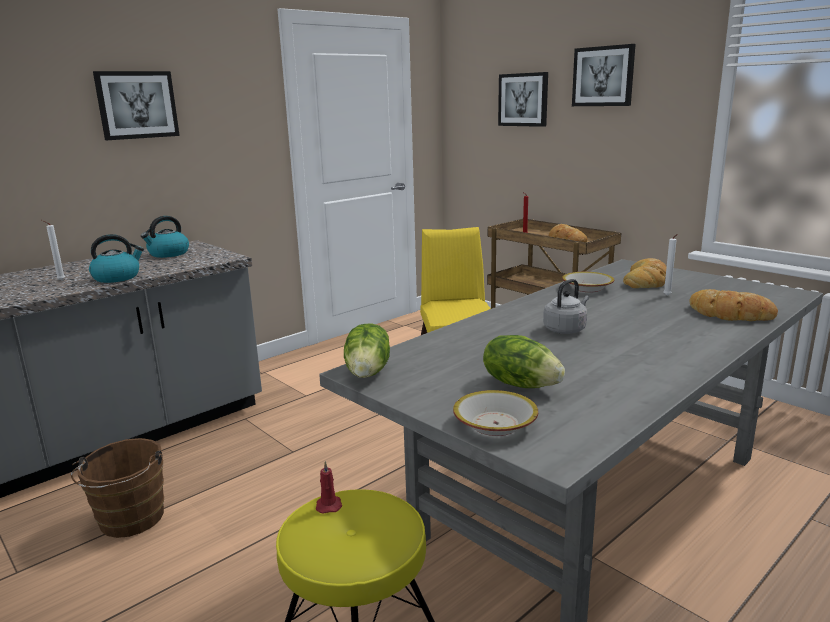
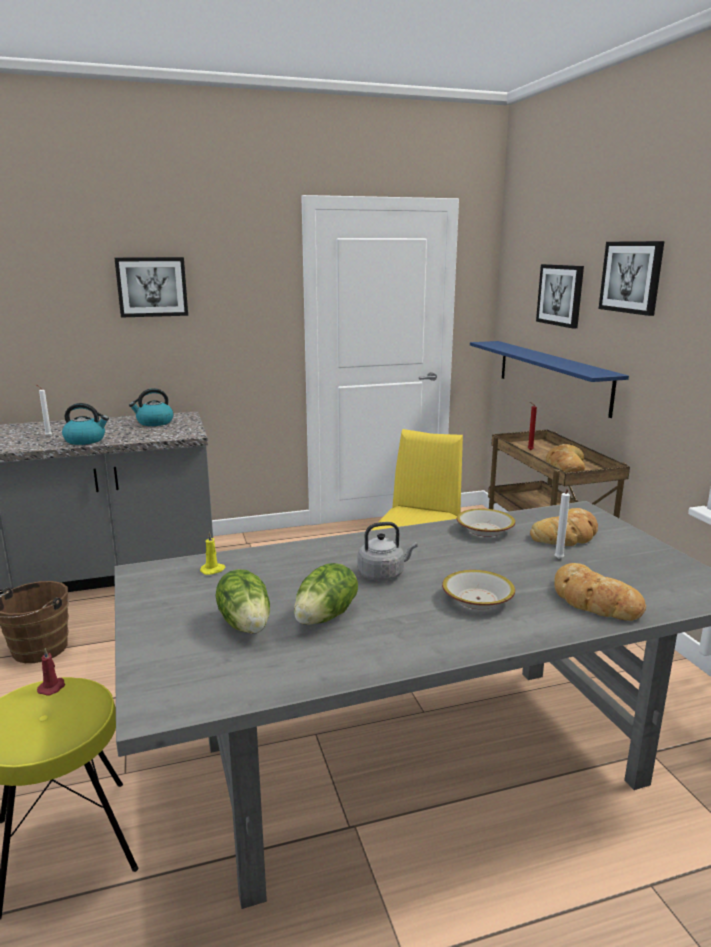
camera: 25 degrees right, 0 degrees up
lettuce [344,323,390,378] -> lettuce moved to [294,563,358,625]
bowl [453,390,538,436] -> bowl moved to [442,570,515,609]
none -> yellow candle [200,531,226,575]
none -> blue shelf [470,341,629,418]

